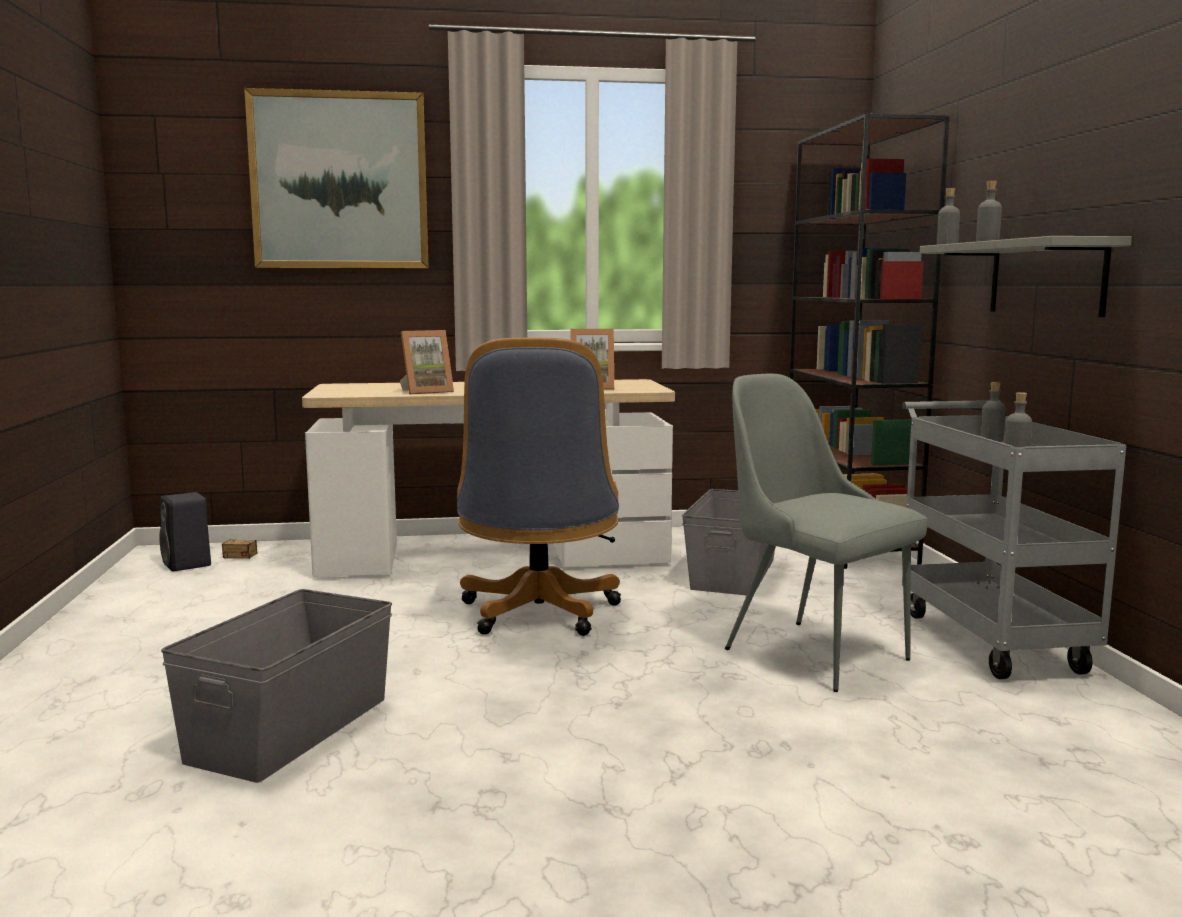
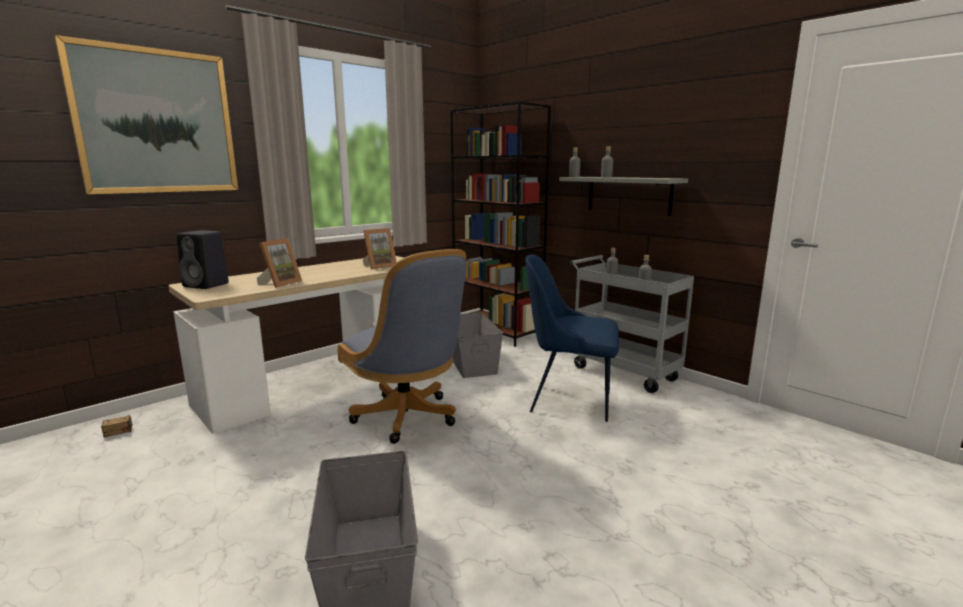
camera: 35 degrees left, 5 degrees up
black speaker [159,492,211,571] -> black speaker moved to [177,230,229,289]
grey chair [725,374,928,692] -> blue chair [525,254,619,422]

